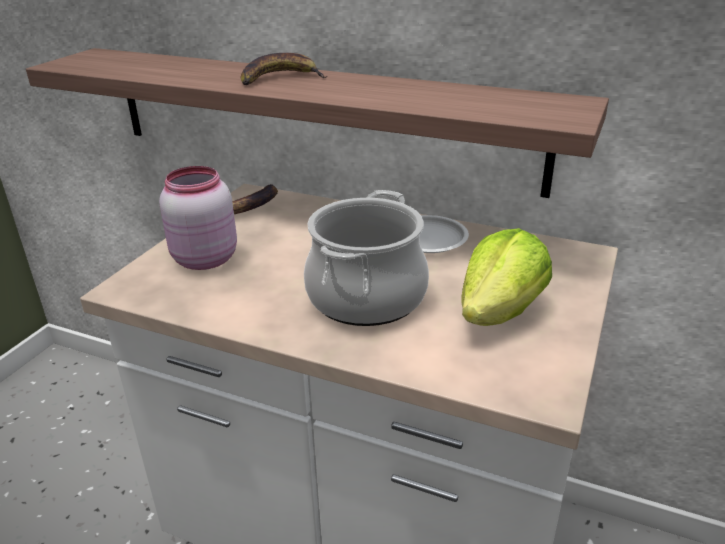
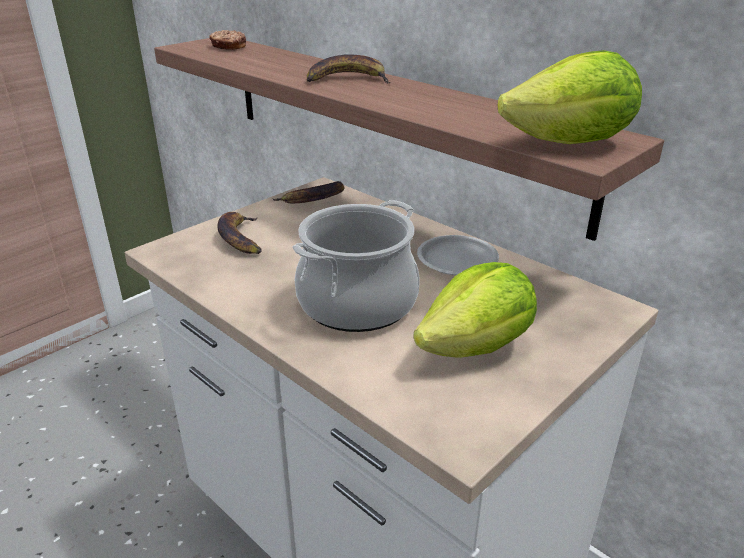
camera: 20 degrees right, 0 degrees up
pink jar [159,166,237,270] -> banana [217,212,261,254]
none -> donut [209,30,246,50]
none -> lettuce [498,50,642,144]

